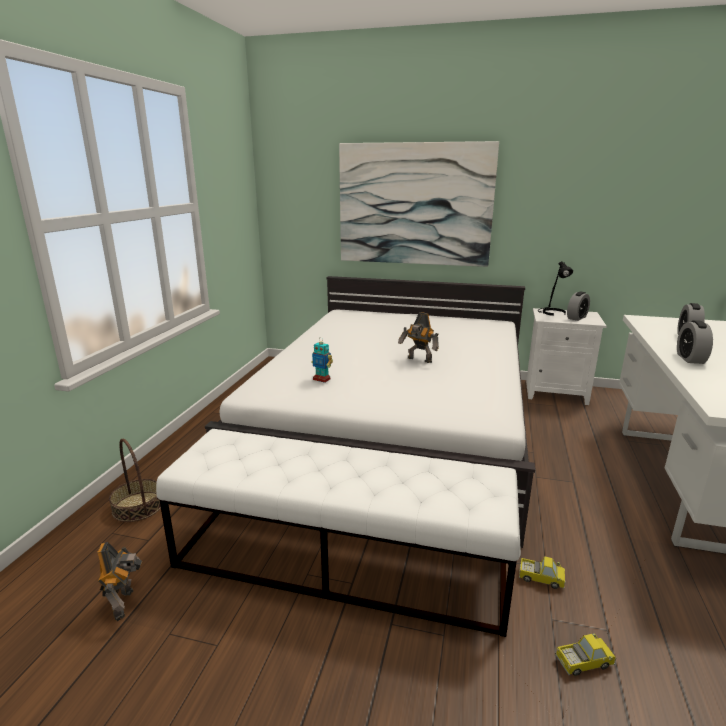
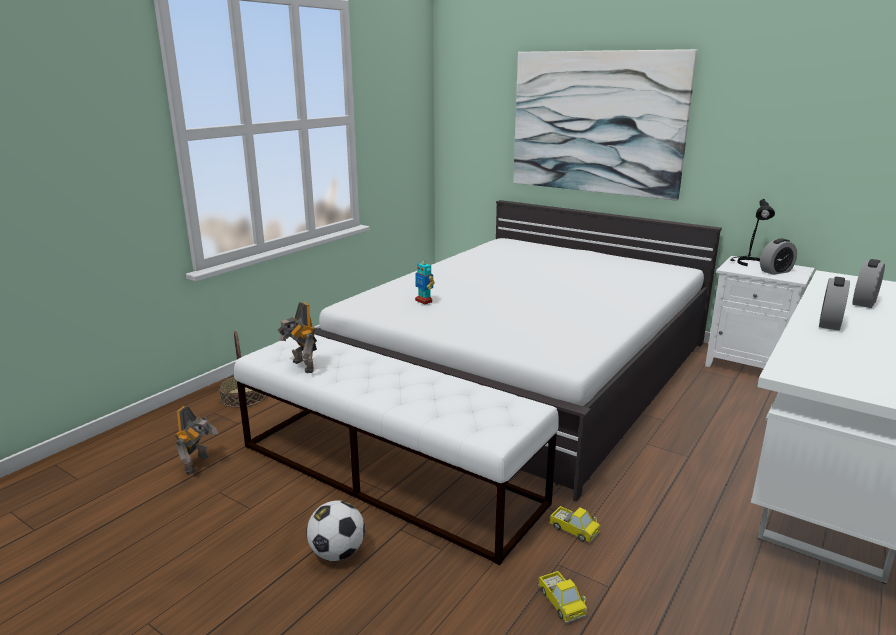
camera: 20 degrees right, 0 degrees up
toy robot [398,312,439,363] -> toy robot moved to [278,302,317,373]
toy truck [555,634,616,676] -> toy truck turned 60 degrees clockwise [538,571,587,623]
none -> football [306,501,365,561]

